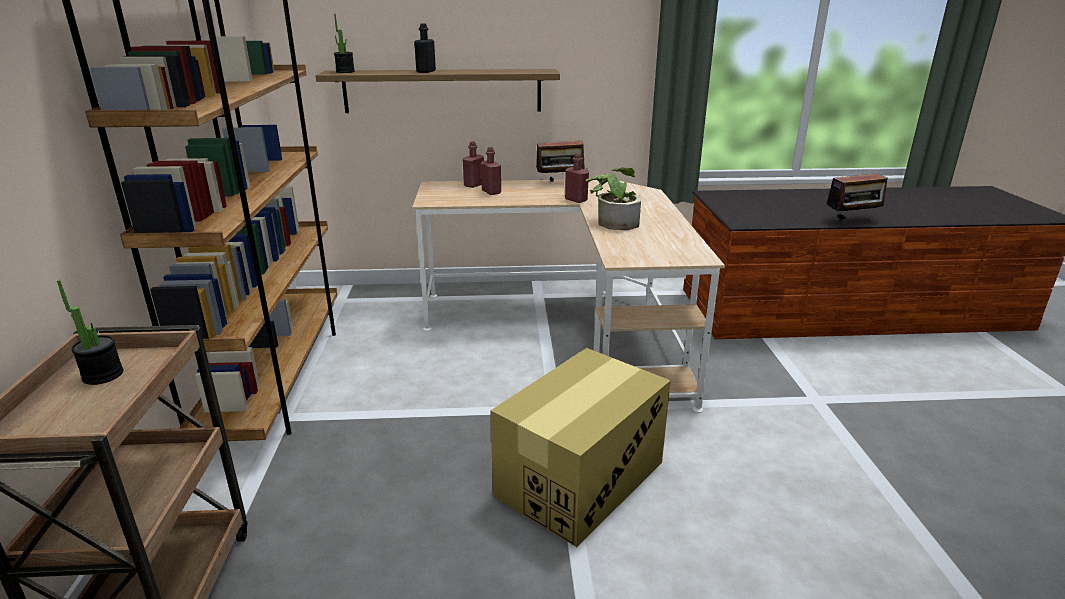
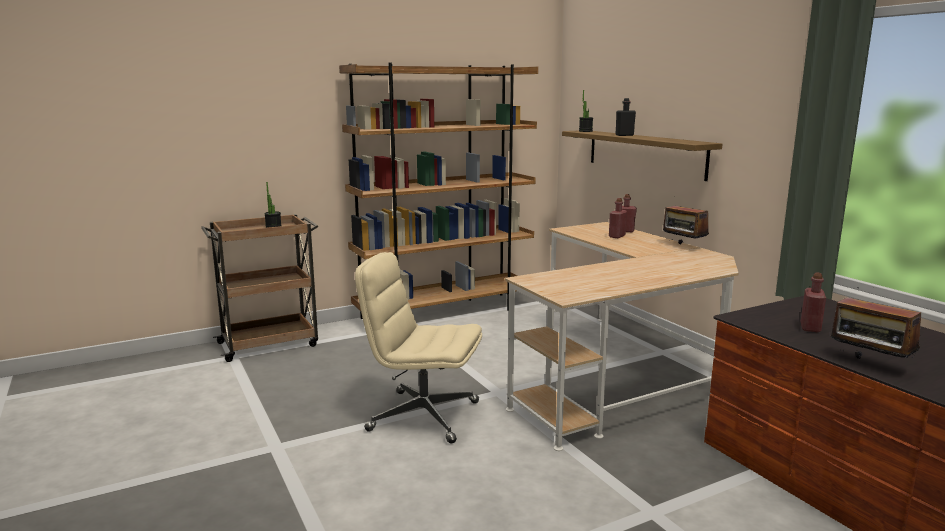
camera: 65 degrees right, 10 degrees down
cardboard box [490,348,671,547] -> beige office chair [355,252,482,443]
red bottle [565,153,589,203] -> red bottle moved to [801,272,826,332]
potted plant [586,167,641,230] -> none

